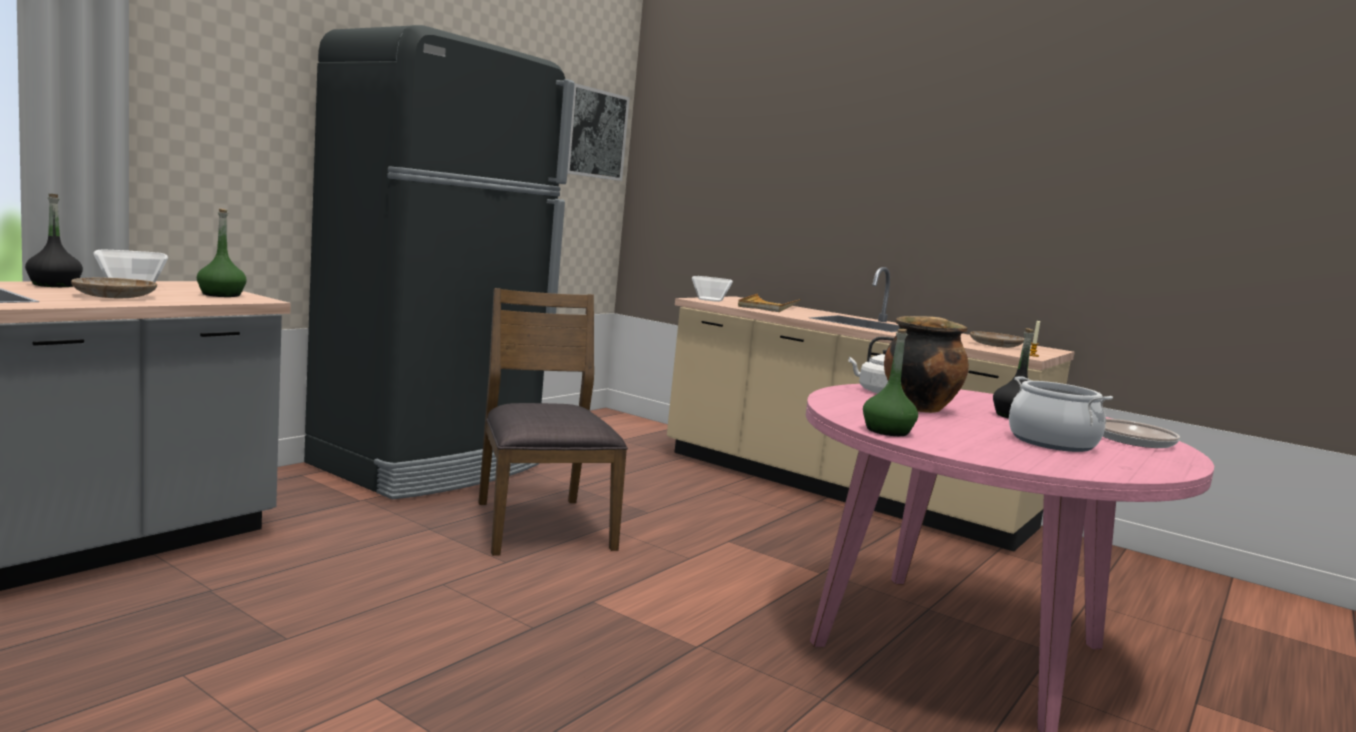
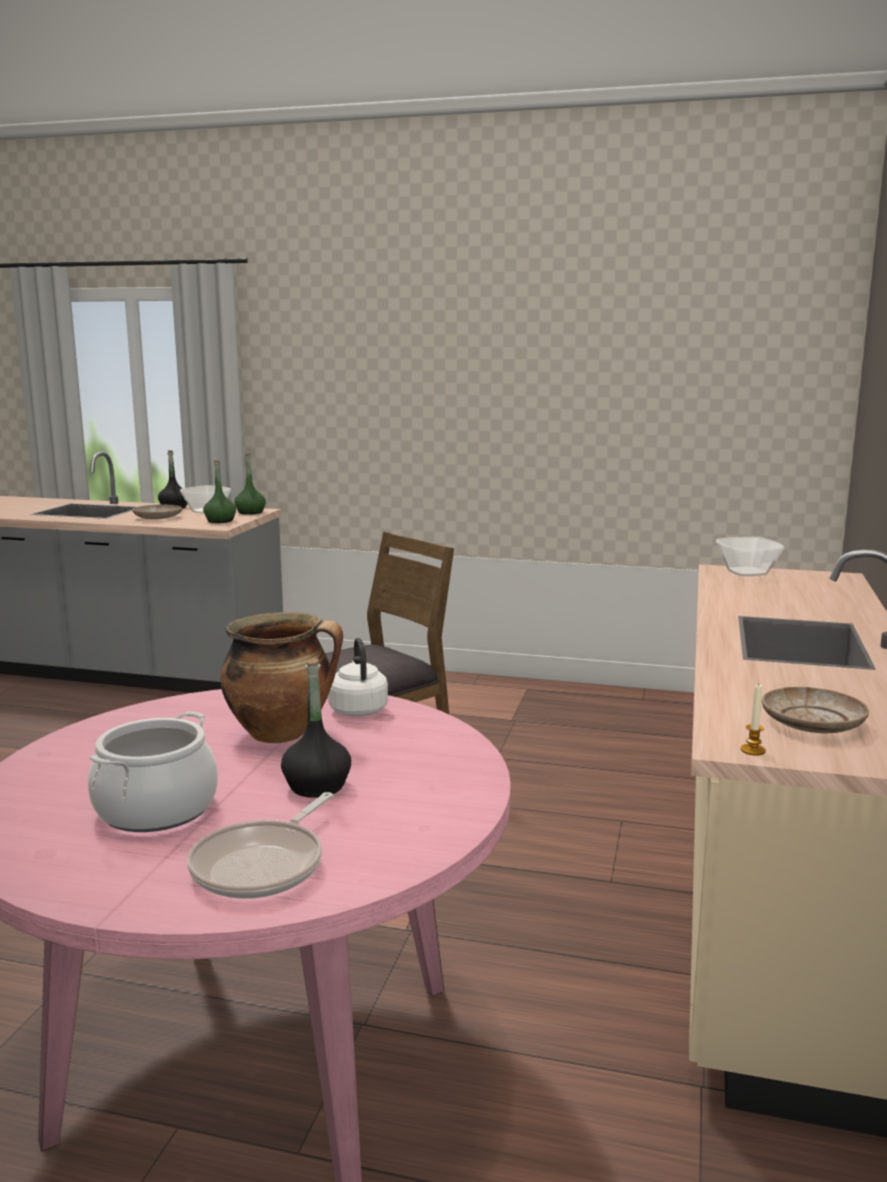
camera: 70 degrees right, 5 degrees up
black fridge [304,25,574,500] -> none
picture [567,83,630,181] -> none
beige tray [738,293,801,312] -> none
green bottle [863,329,918,436] -> green bottle moved to [234,454,266,515]

